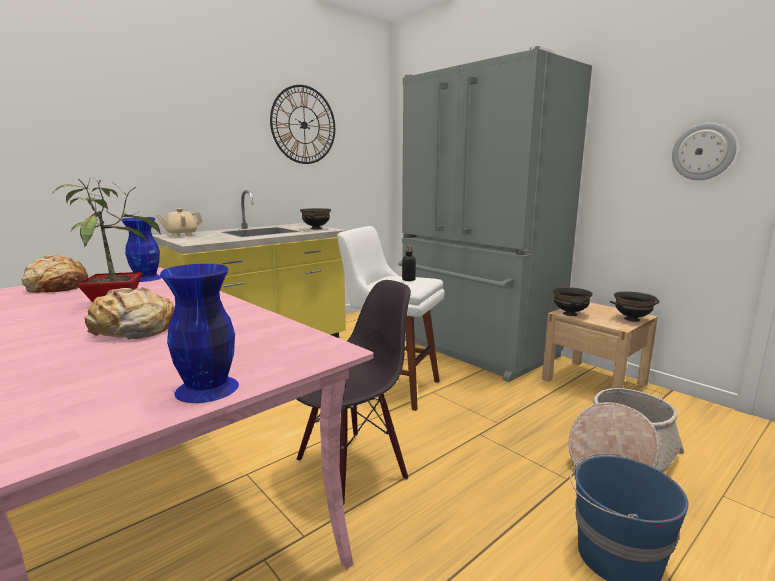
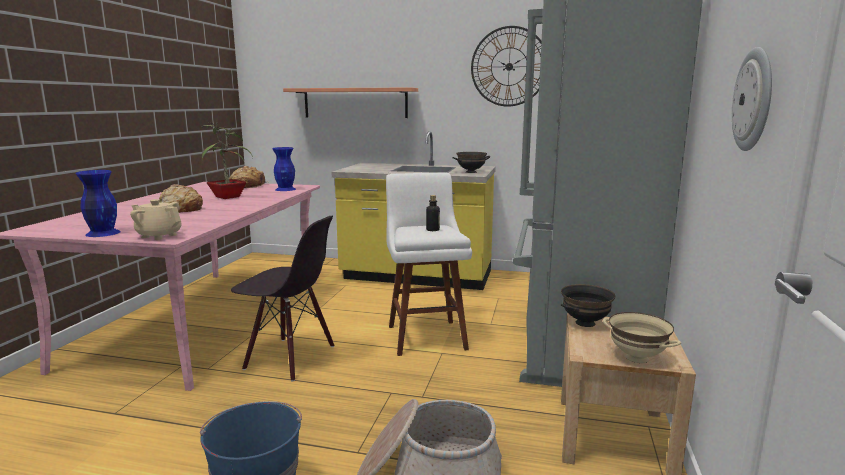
camera: 55 degrees right, 0 degrees up
beige teapot [156,208,203,237] -> beige teapot moved to [130,199,182,240]
black bowl [610,291,660,322] -> beige bowl [603,312,681,363]
none -> shelf [283,87,418,118]

